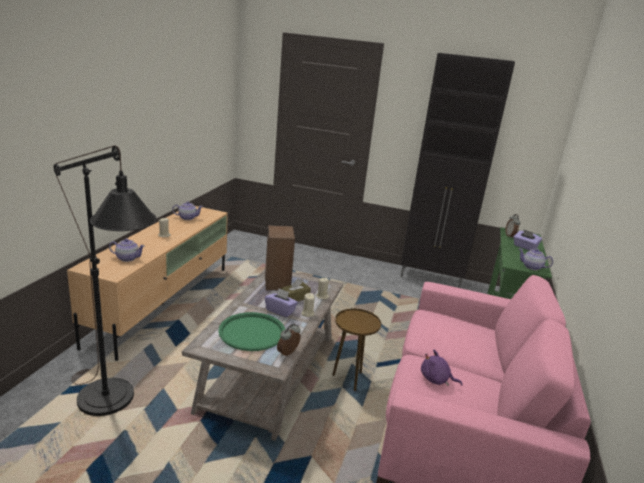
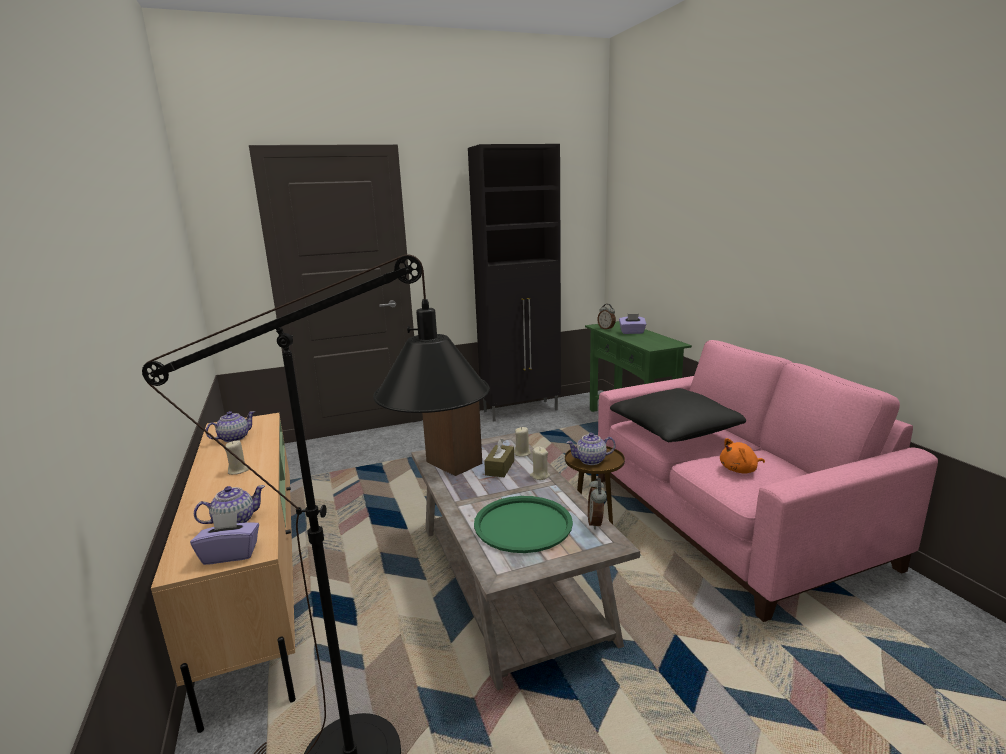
camera: 35 degrees left, 5 degrees down
purple tissue box [265,288,298,317] -> purple tissue box moved to [190,512,259,565]
purple plush toy [421,350,463,386] -> orange plush toy [720,438,765,473]
teapot [519,249,553,270] -> teapot moved to [566,433,616,465]
none -> black pillow [610,388,746,442]

